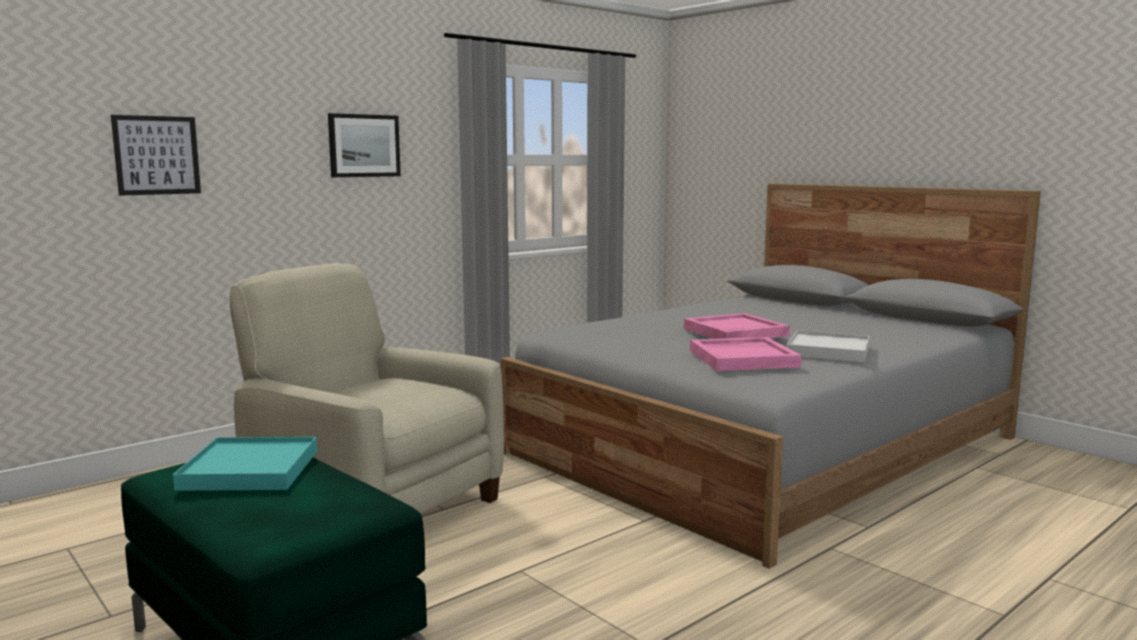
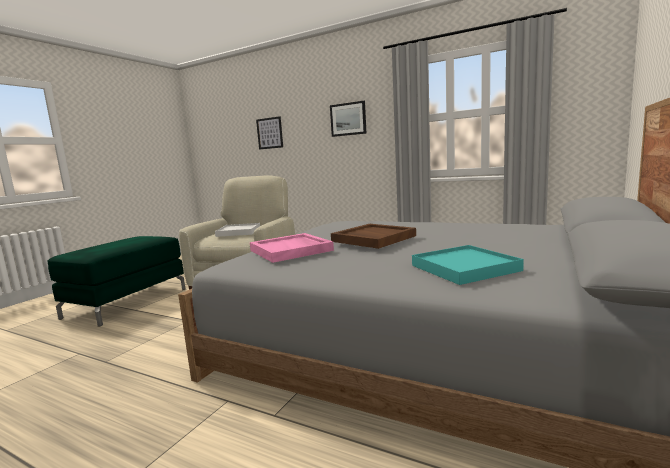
camera: 70 degrees right, 0 degrees up
turquoise tray [173,437,317,491] -> turquoise tray moved to [412,245,524,285]
pink tray [684,313,790,339] -> brown tray [331,224,416,249]
white tray [787,330,870,362] -> white tray moved to [215,223,260,237]

